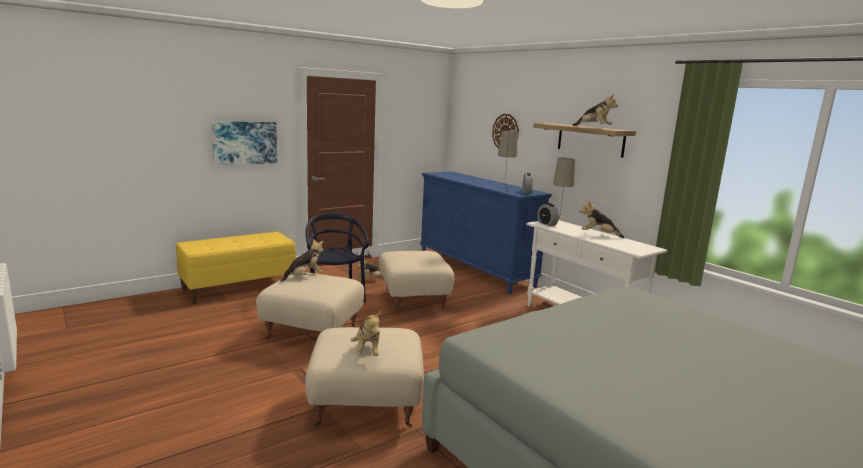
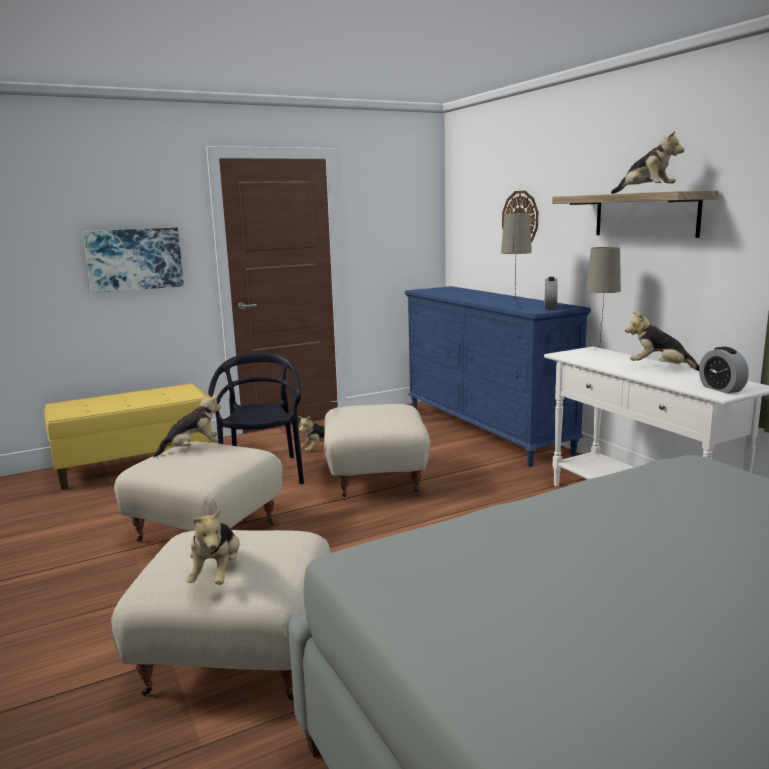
camera: 10 degrees right, 0 degrees up
alarm clock [537,203,559,226] -> alarm clock moved to [699,347,749,394]

